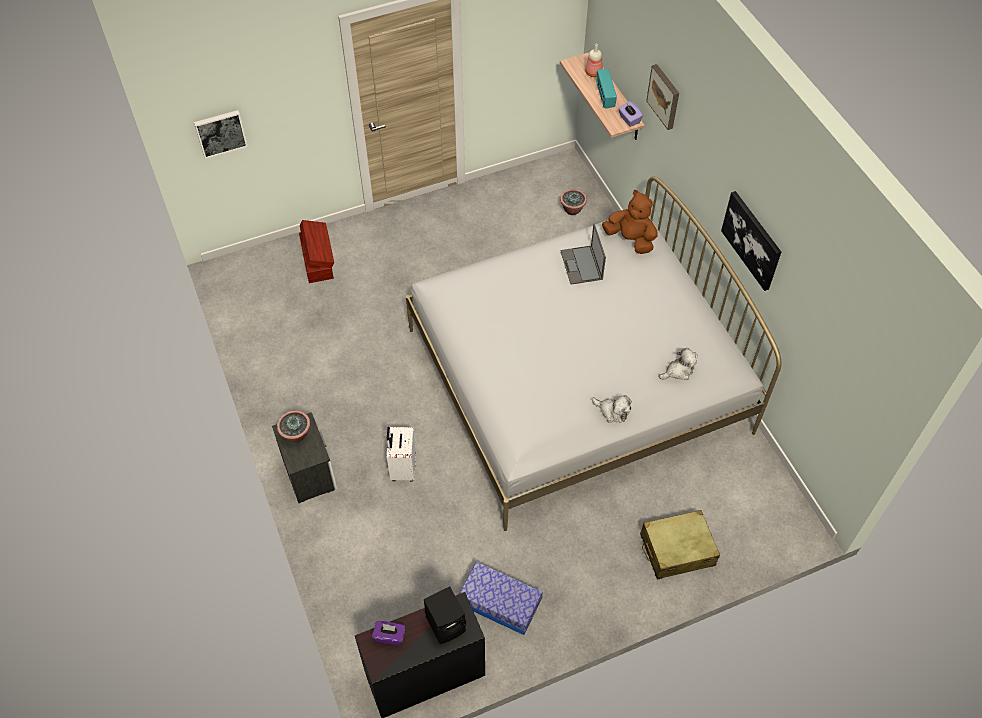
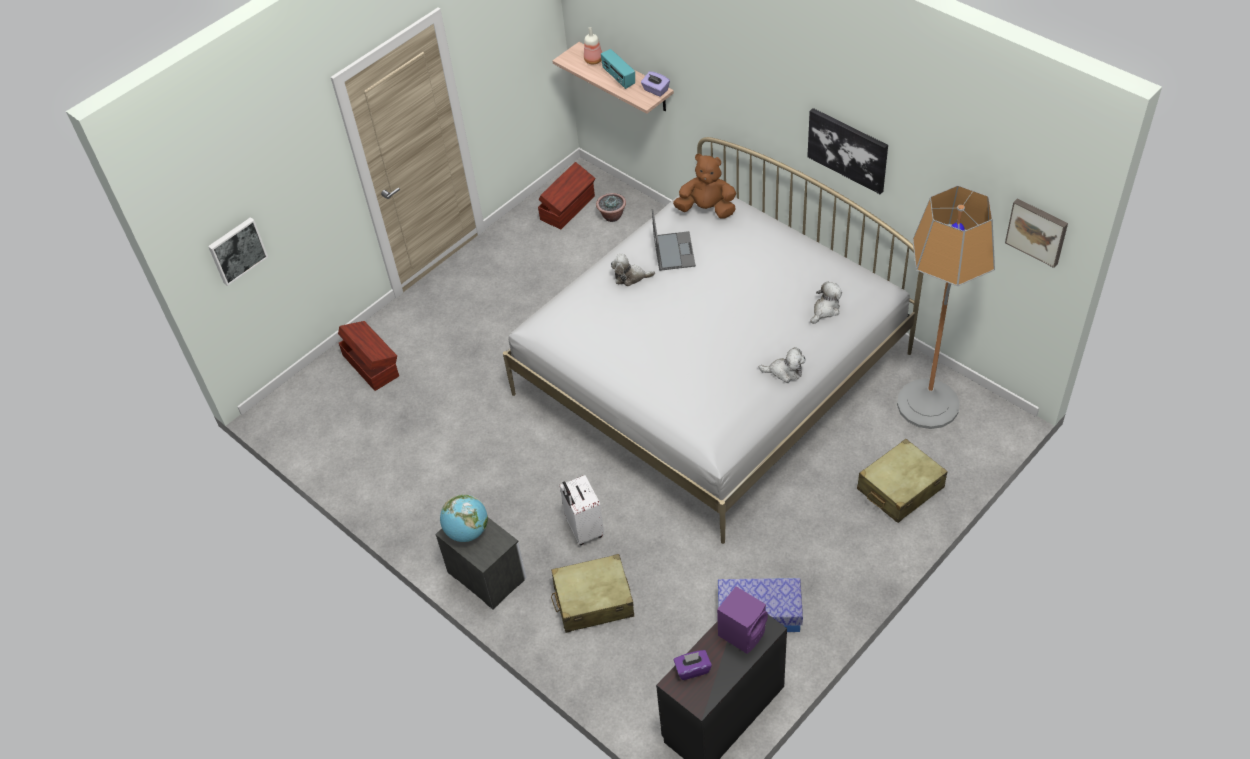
camera: 20 degrees left, 5 degrees down
potted plant [277,410,310,442] -> globe [440,494,488,542]
black speaker [424,586,466,644] -> purple speaker [717,587,768,654]
laptop [560,224,606,285] -> laptop turned 150 degrees counterclockwise [652,209,696,271]
picture [646,64,679,130] -> picture moved to [1005,198,1068,268]
none -> brown storage box [538,162,596,229]
none -> beige suitcase [551,554,634,633]
none -> plush toy [611,254,655,286]
none -> floor lamp [897,185,995,429]

